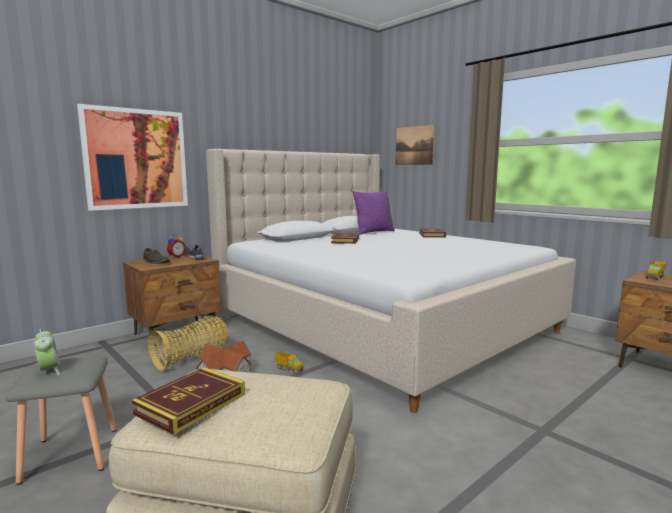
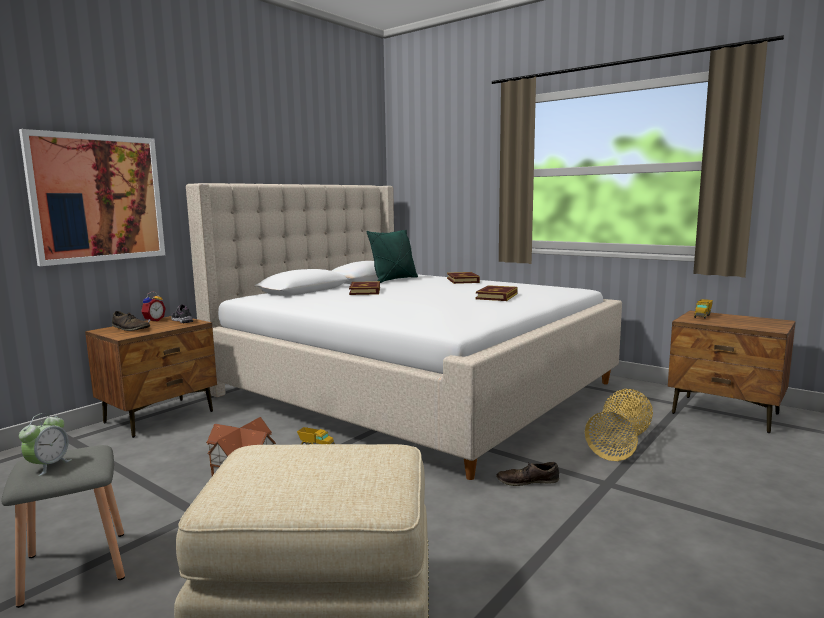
camera: 10 degrees left, 0 degrees up
alarm clock [34,329,60,375] -> alarm clock turned 60 degrees clockwise [19,413,72,476]
book [132,367,245,435] -> book moved to [476,285,517,301]
basket [148,316,229,371] -> basket moved to [585,389,653,461]
purple pillow [352,191,395,235] -> green pillow [367,230,418,283]
picture [396,124,435,165] -> none
none -> brown shoe [496,462,559,486]

